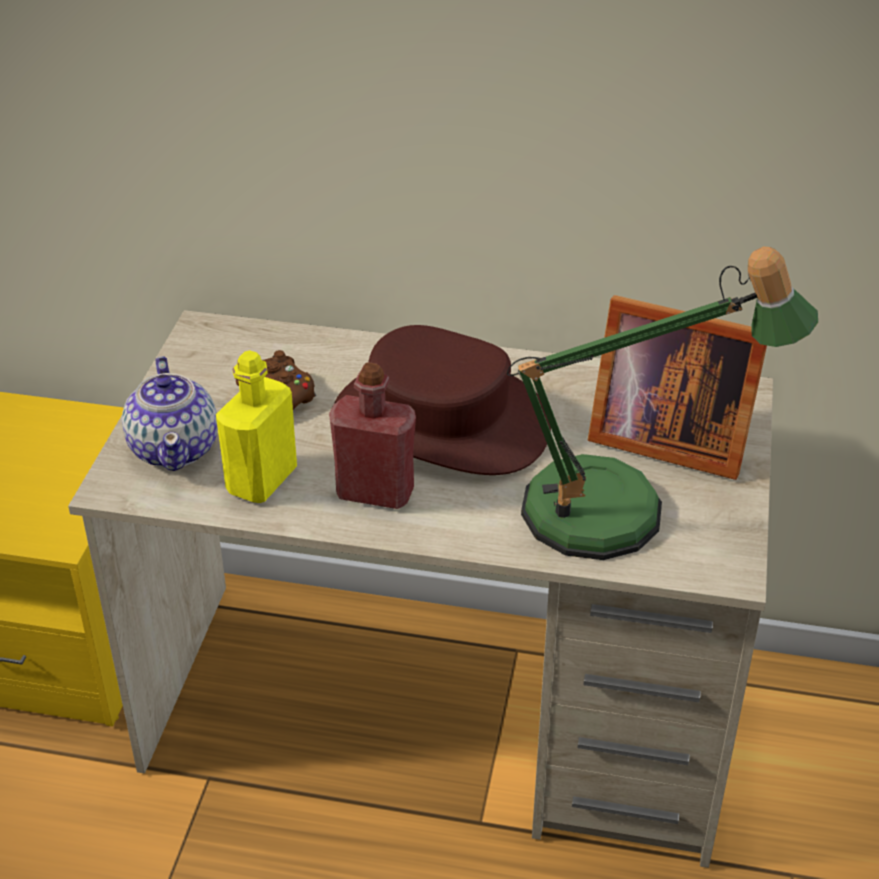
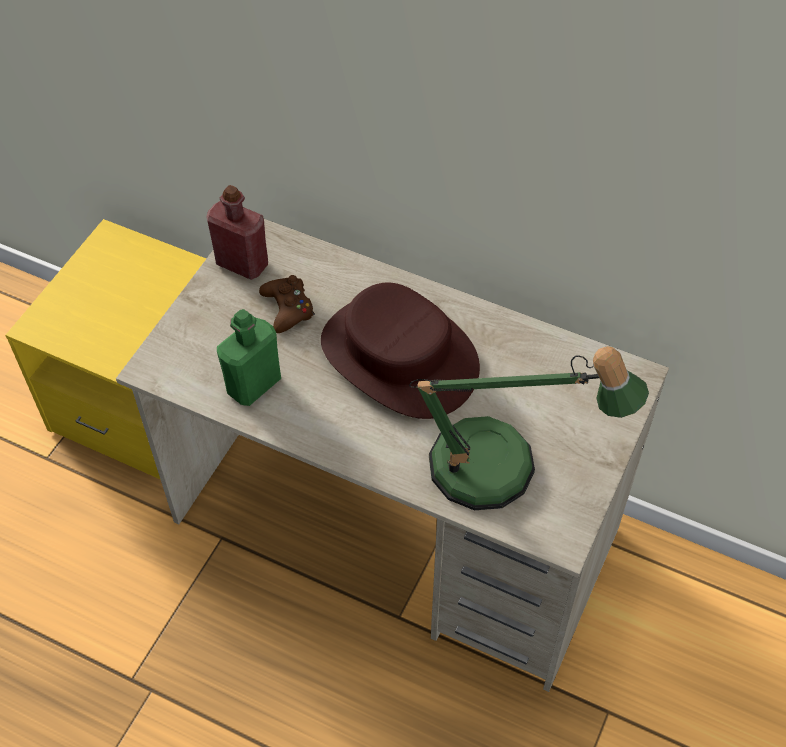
camera: 15 degrees right, 15 degrees up
teapot [122,356,217,471] -> none
yellow bottle [216,350,297,503] -> green bottle [217,309,281,406]
red bottle [329,362,416,509] -> red bottle moved to [206,185,268,280]
picture frame [588,295,767,480] -> none

